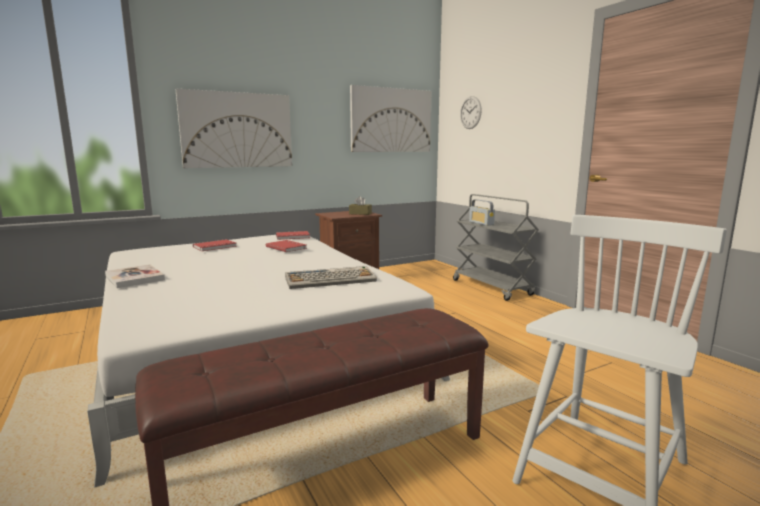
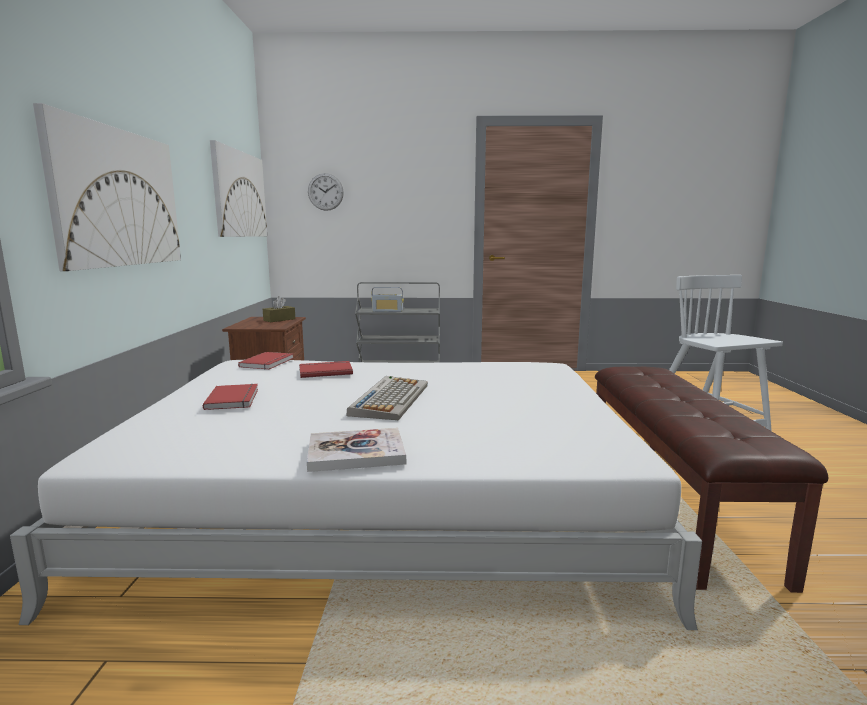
camera: 60 degrees left, 0 degrees up
keyboard [285,266,377,289] -> keyboard moved to [347,376,428,420]

